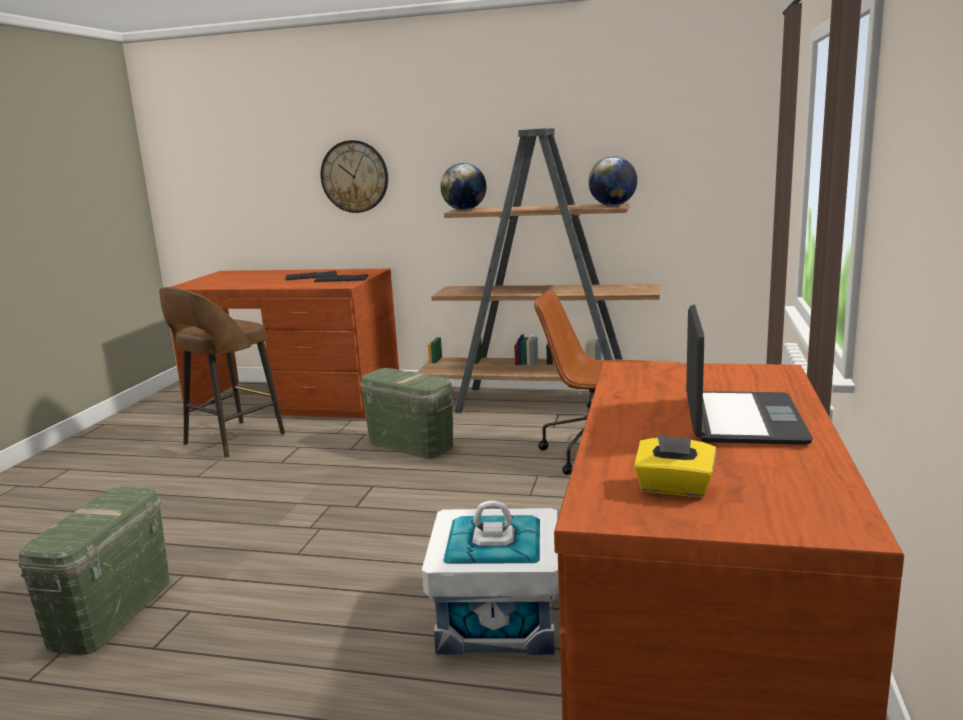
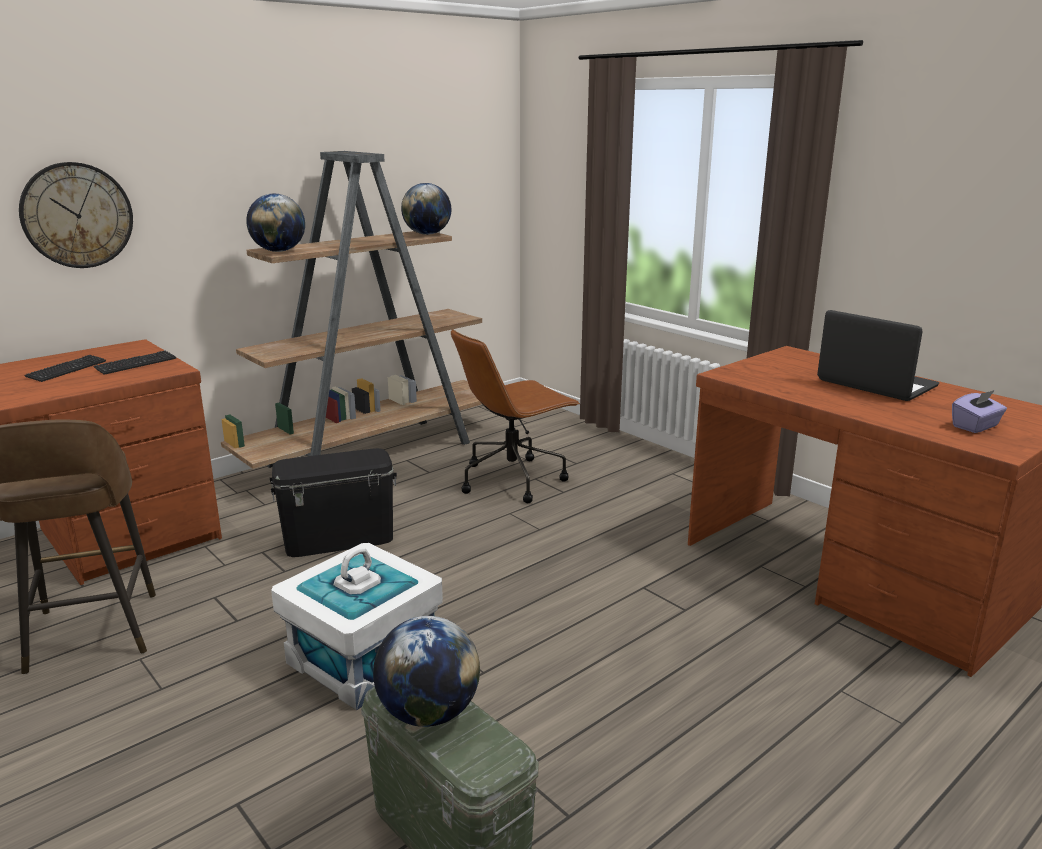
camera: 55 degrees left, 5 degrees up
green storage box [360,368,454,459] -> black storage box [269,448,397,557]
white storage box [422,500,559,655] -> white storage box moved to [271,543,443,710]
yellow tissue box [634,434,716,497] -> purple tissue box [952,390,1007,433]
none -> globe [373,616,480,727]

